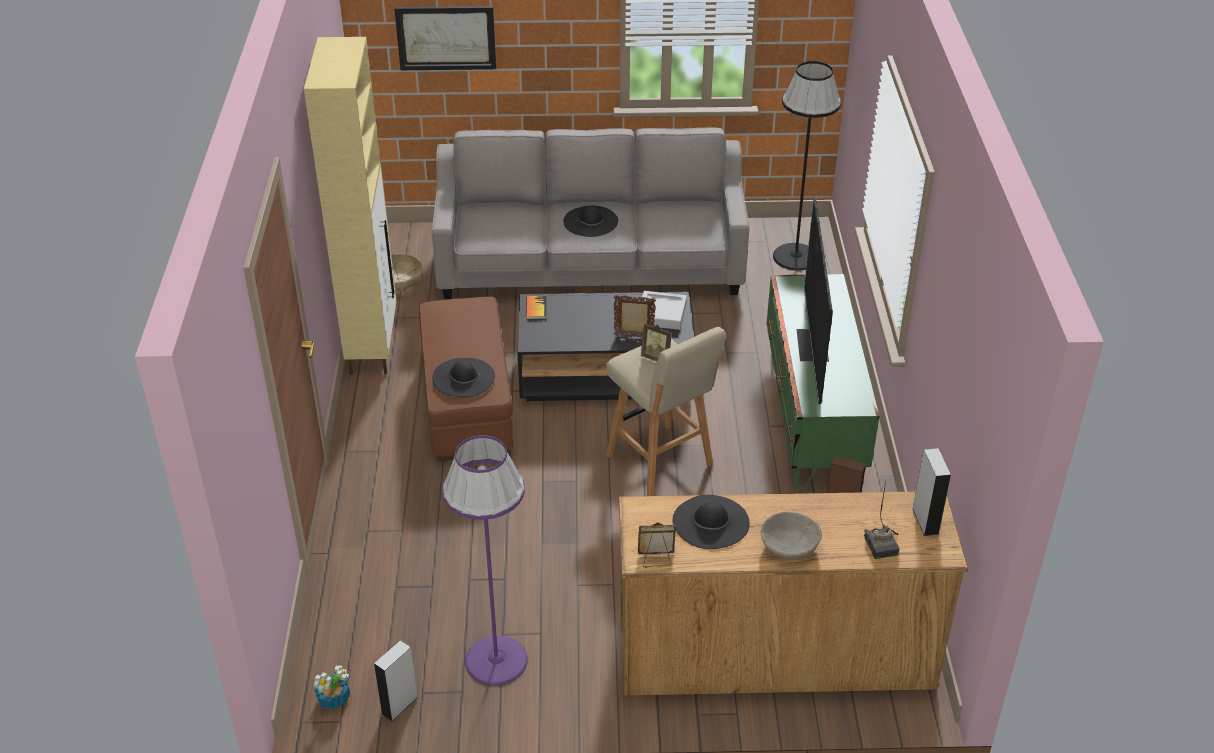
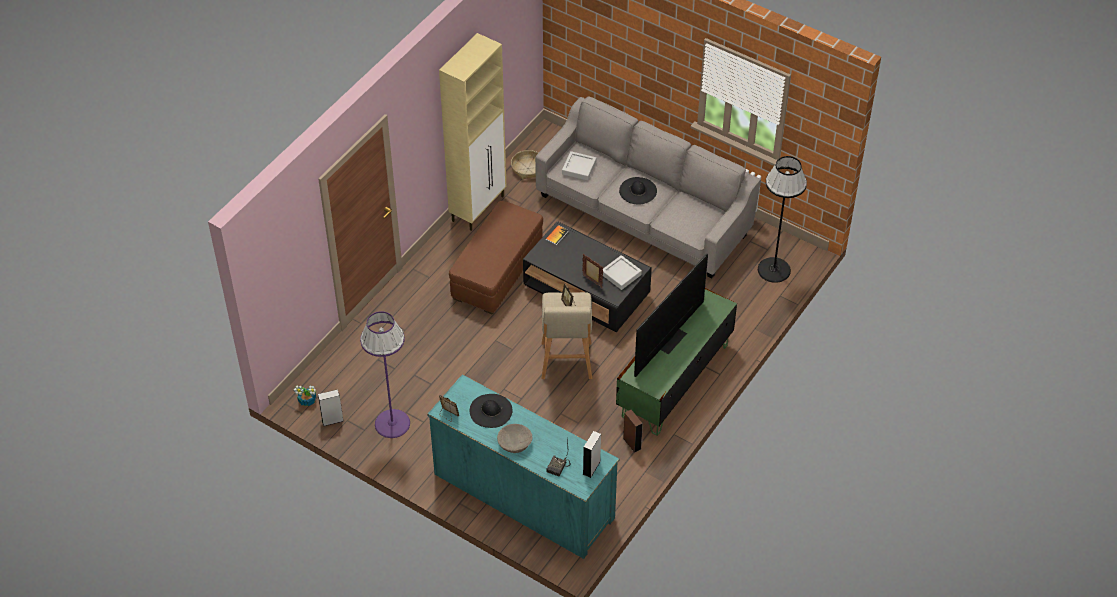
camera: 35 degrees right, 10 degrees up
picture [394,6,496,70] -> none
black hat [432,358,495,398] -> none
brown dresser [619,492,968,695] -> turquoise dresser [427,374,620,559]
none -> grey tray [562,151,596,181]

